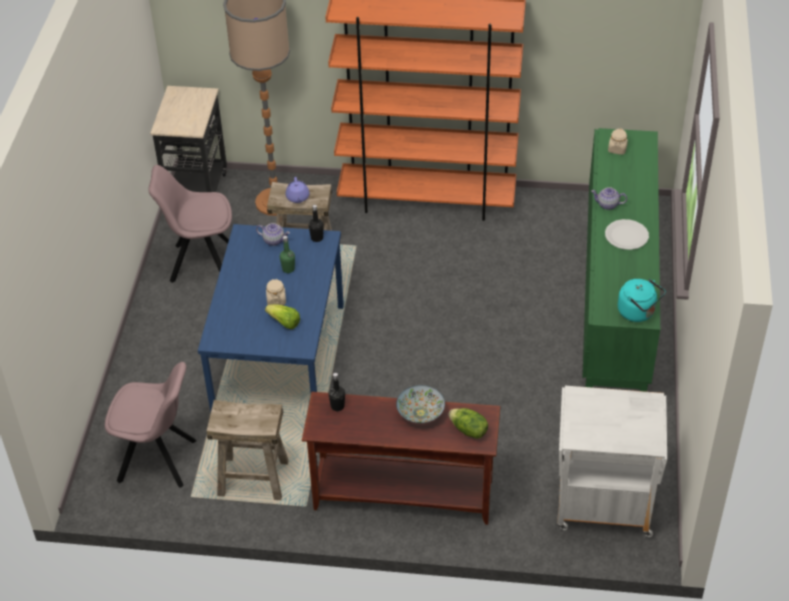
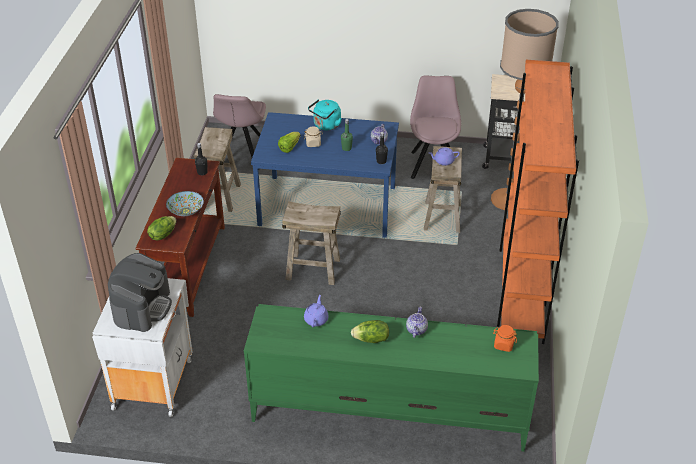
camera: 90 degrees right, 5 degrees down
white plate [605,219,649,250] -> lettuce [351,320,389,343]
beige jar [608,128,628,155] -> orange jar [493,325,517,352]
turquoise kettle [618,279,666,322] -> turquoise kettle moved to [308,99,342,131]
none -> coffee machine [108,253,172,332]
none -> beige stool [282,201,341,285]
none -> purple teapot [304,295,329,327]

